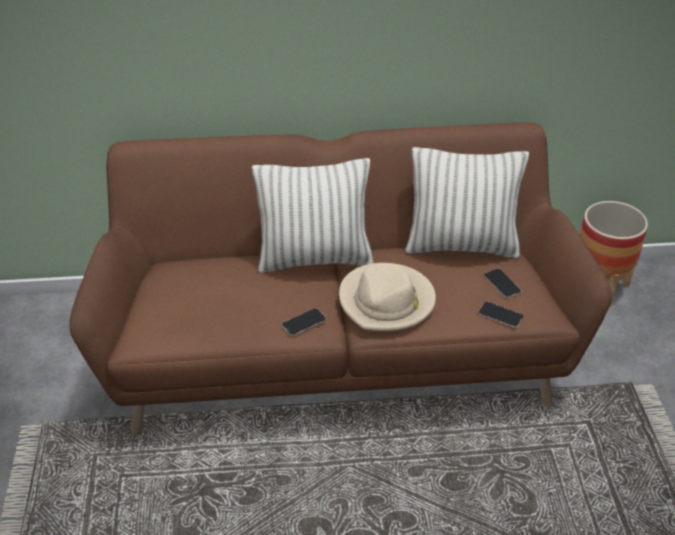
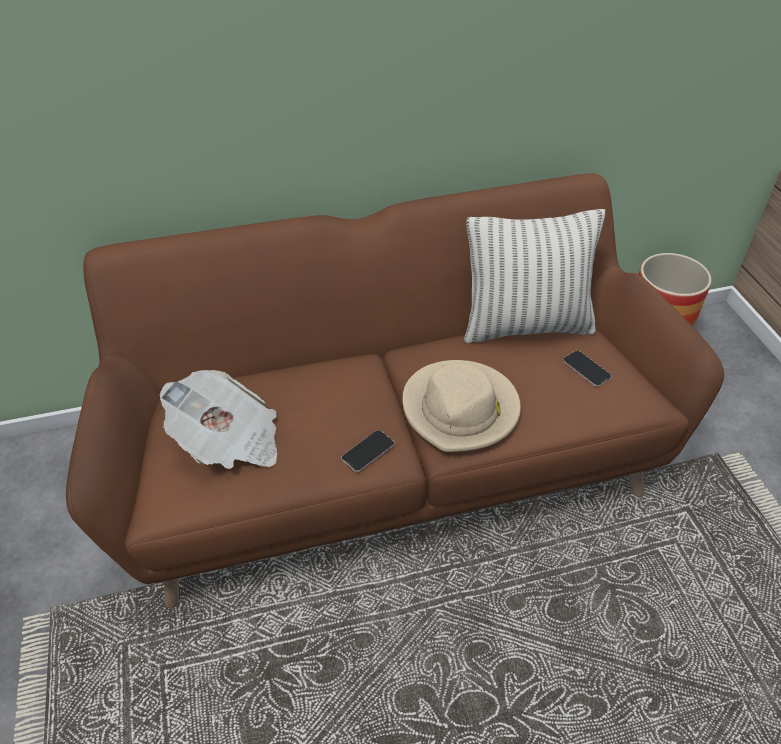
camera: 10 degrees left, 5 degrees up
pillow [252,158,374,273] -> none
phone [478,301,524,328] -> none
none -> newspaper [160,370,277,469]

